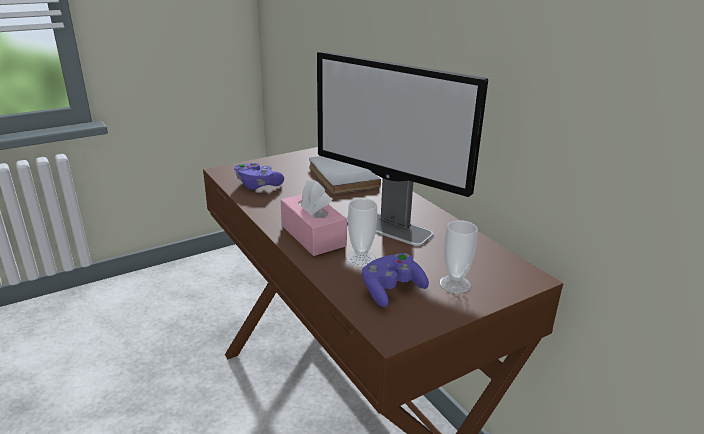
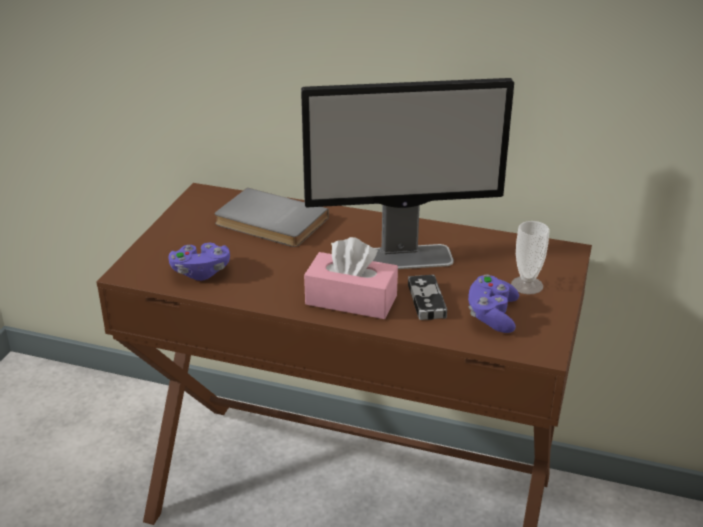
camera: 40 degrees left, 5 degrees up
cup [347,198,377,267] -> game controller [408,275,447,320]

